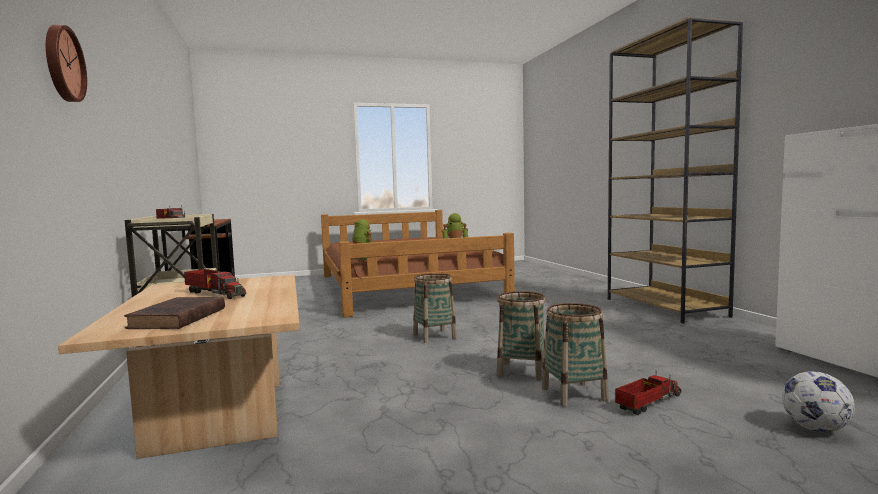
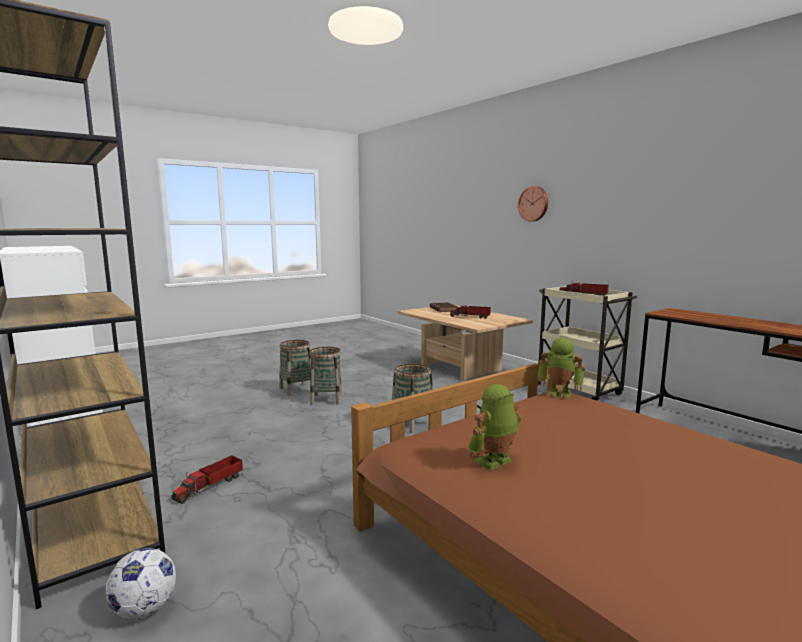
camera: 160 degrees right, 5 degrees up
toy truck [615,371,681,415] -> toy truck moved to [171,455,243,504]
football [782,371,855,433] -> football moved to [105,548,176,619]

